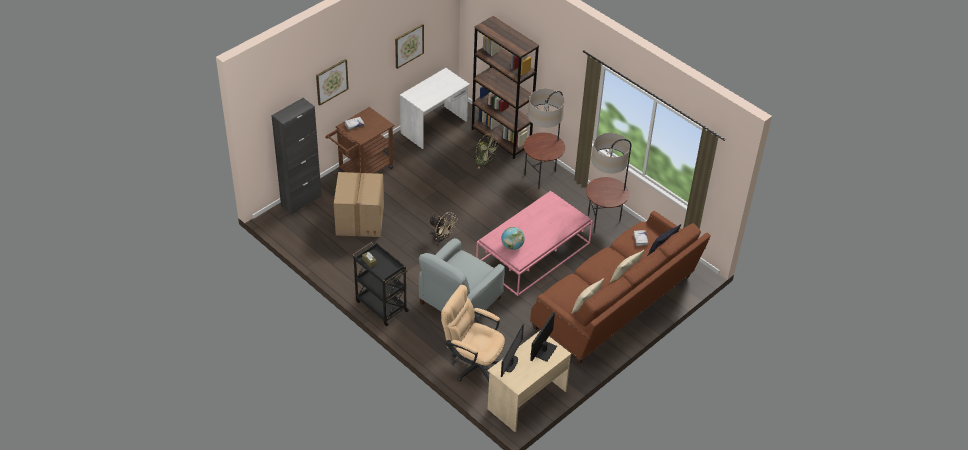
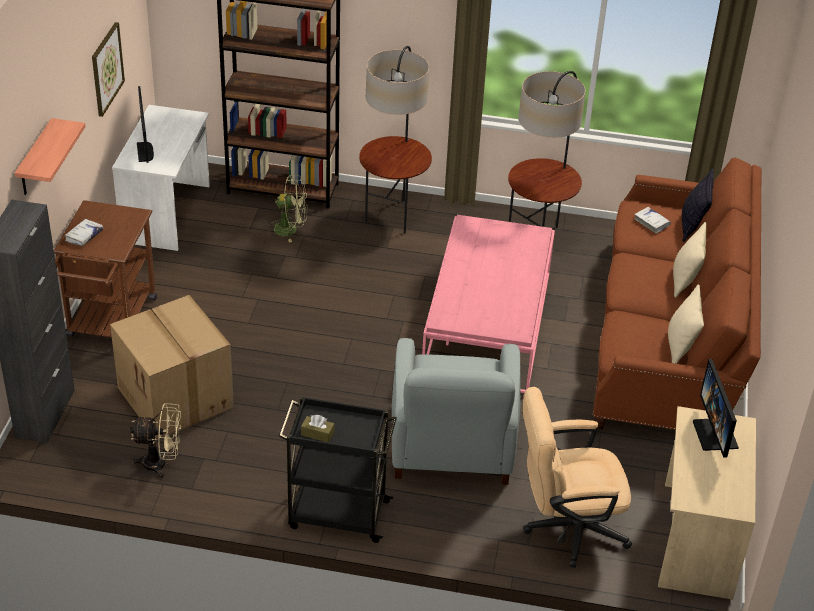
camera: 35 degrees left, 5 degrees down
picture [316,59,349,106] -> shelf [15,118,86,195]
beige fan [429,212,458,246] -> beige fan moved to [130,403,181,478]
globe [501,227,525,250] -> none
monitor [501,323,524,377] -> monitor moved to [137,86,154,163]

